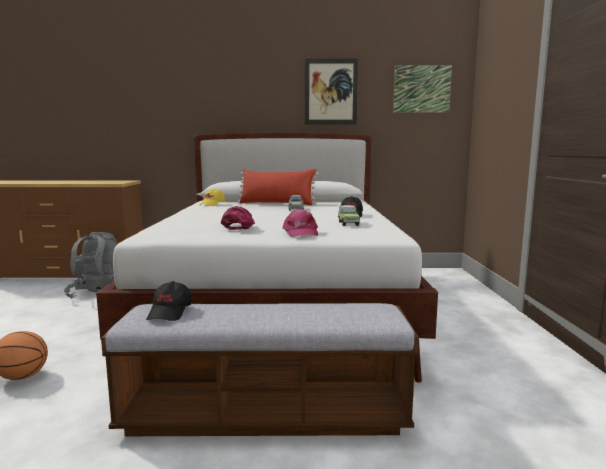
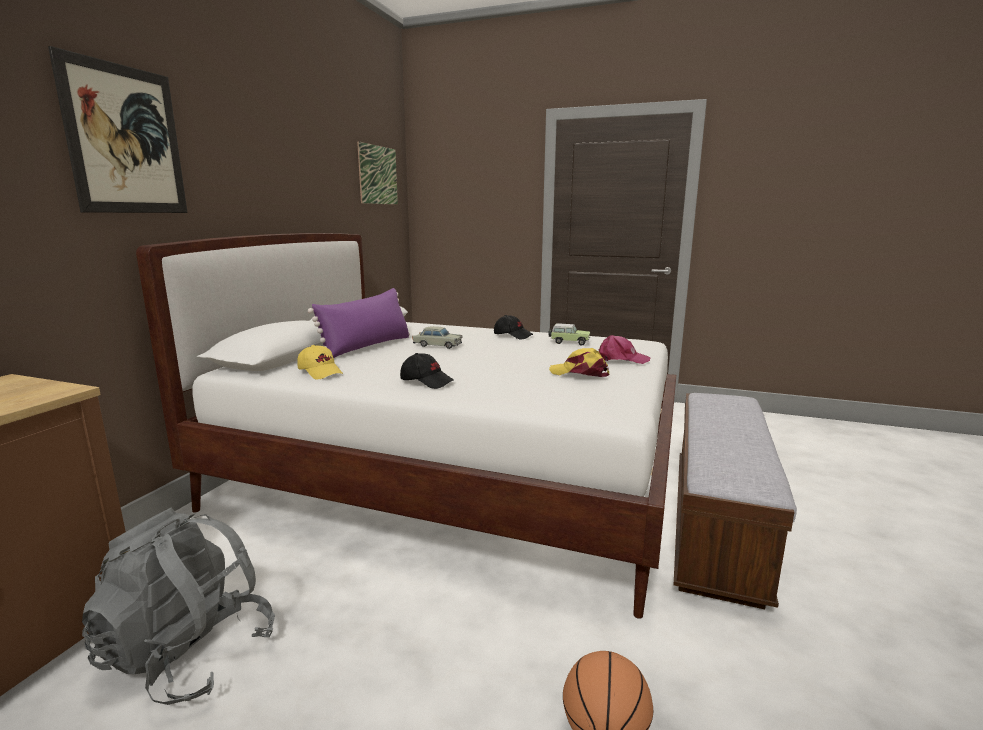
camera: 70 degrees left, 5 degrees up
black cap [146,281,192,321] -> black cap moved to [400,353,454,389]
pink cap [221,206,255,230] -> yellow cap [549,348,609,377]
red pillow [237,169,319,205] -> purple pillow [308,288,410,358]
picture [305,58,358,125] -> picture moved to [48,46,188,213]

